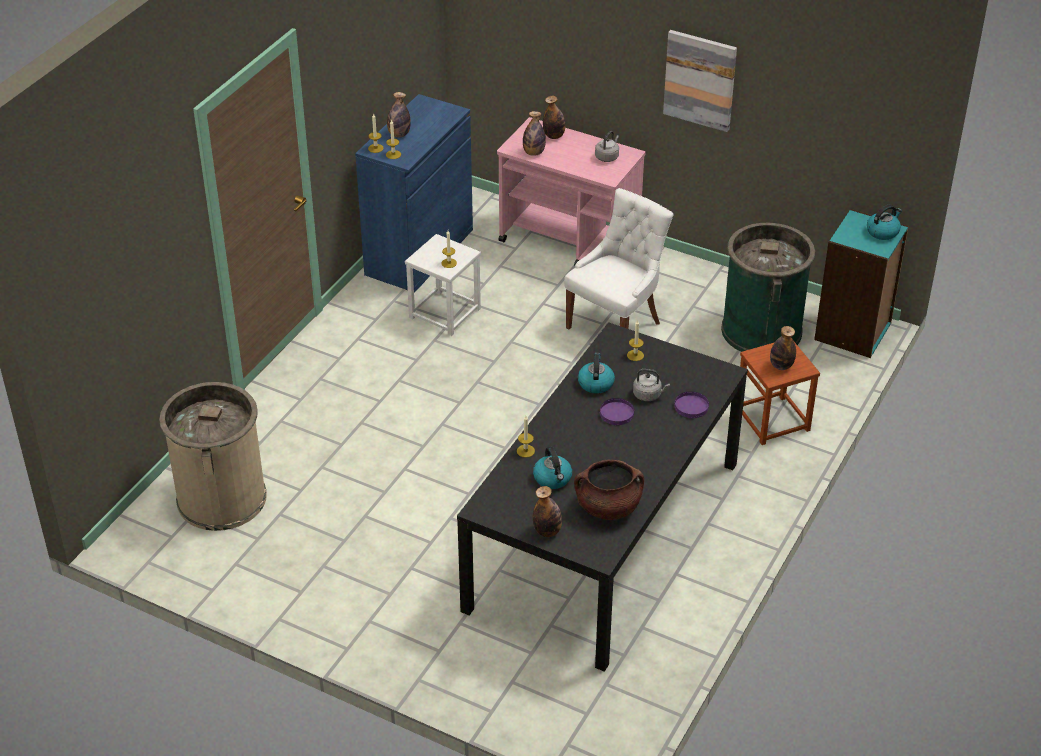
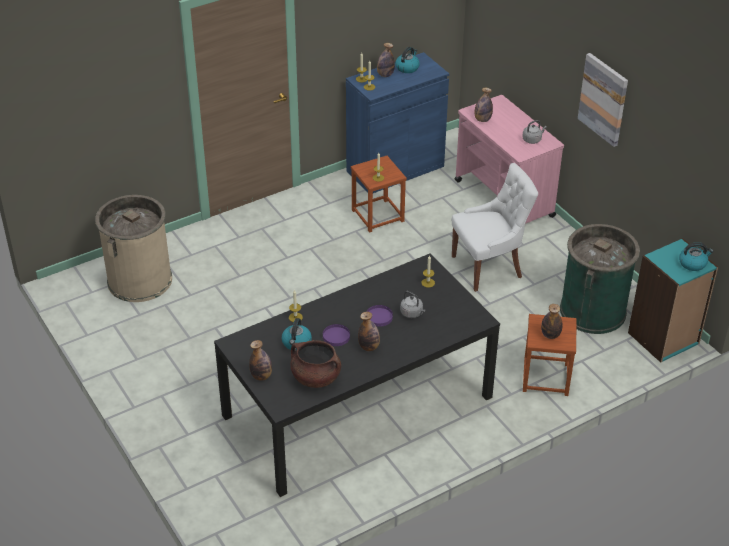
camera: 30 degrees right, 0 degrees up
white stool [405,234,481,336] -> brown stool [351,156,407,233]
bottle [543,96,565,139] -> bottle moved to [358,312,380,351]
kettle [578,353,615,394] -> kettle moved to [395,47,420,73]
purple plate [675,391,709,418] -> purple plate moved to [323,324,350,346]

